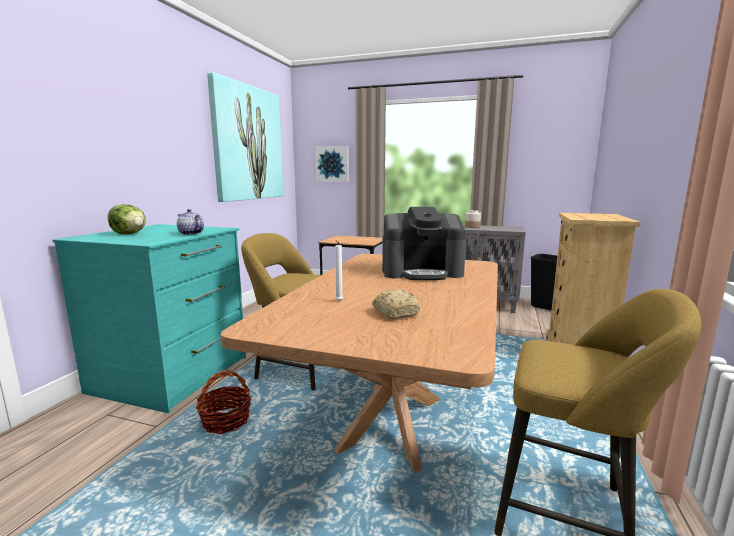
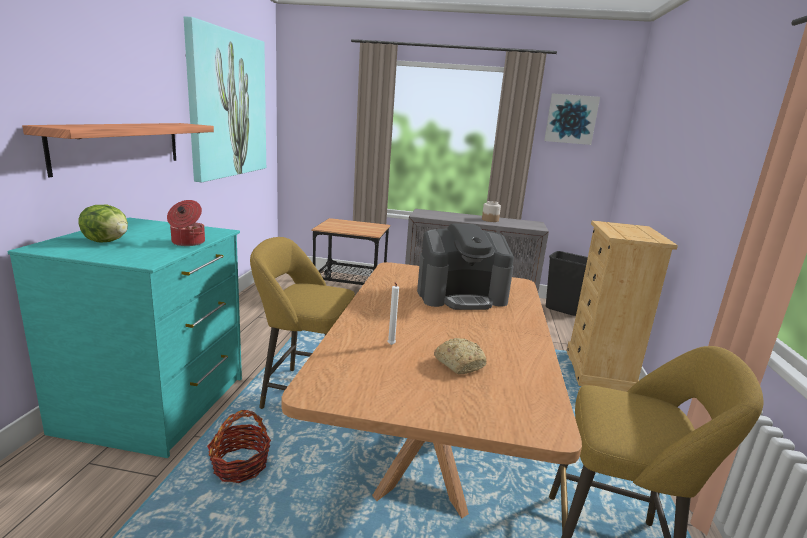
camera: 10 degrees left, 5 degrees up
teapot [177,209,204,235] -> cooking pot [167,200,205,246]
picture [315,146,349,182] -> picture moved to [544,93,600,145]
none -> shelf [22,123,214,177]

